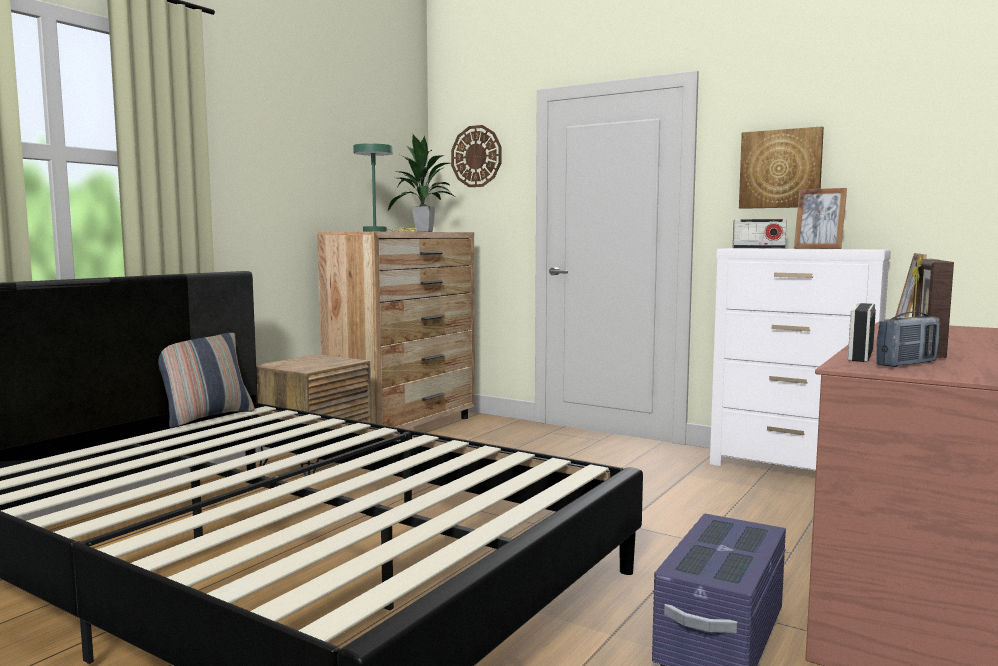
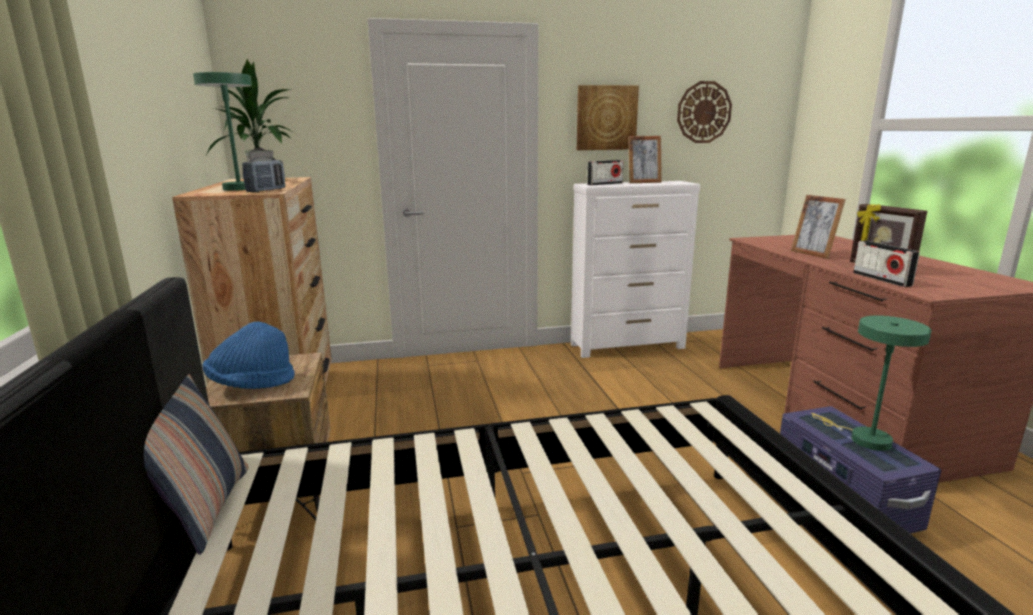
camera: 45 degrees left, 10 degrees up
wall clock [451,125,501,187] -> wall clock moved to [677,81,732,143]
radio [876,311,940,367] -> radio moved to [242,157,285,192]
none -> blue hat [202,322,295,389]
none -> green table lamp [811,315,932,451]

